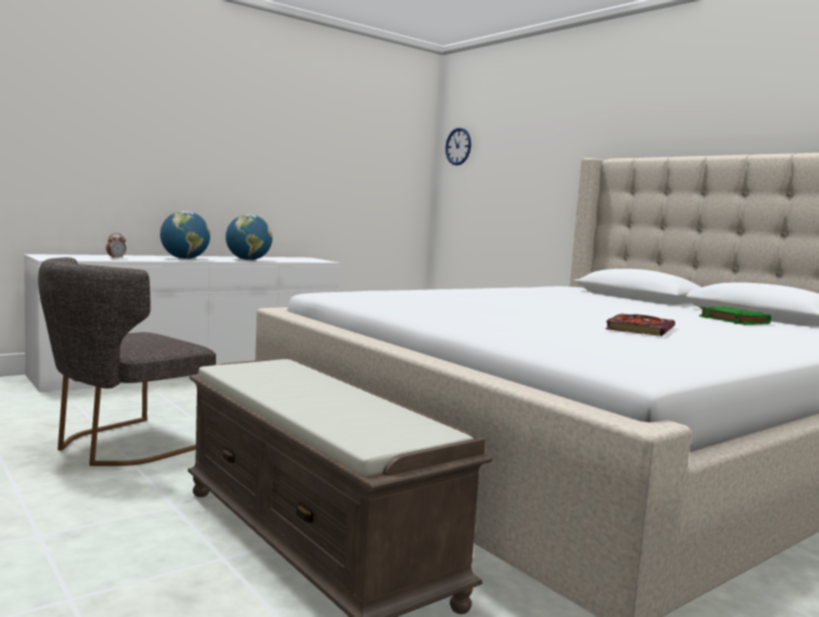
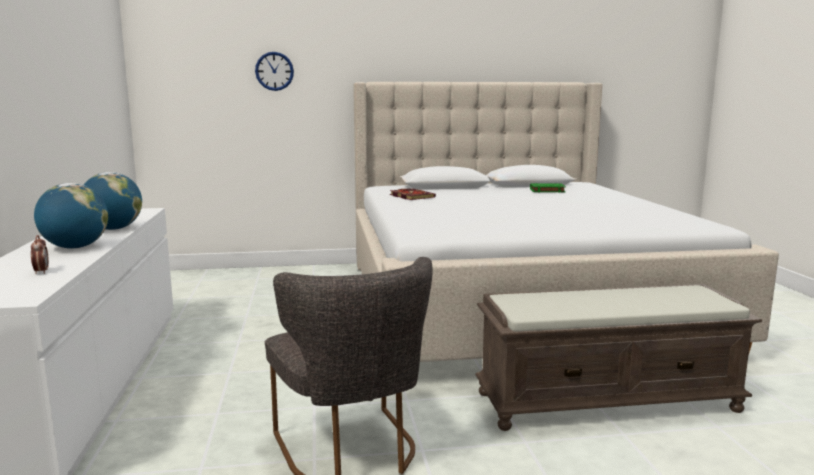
camera: 60 degrees left, 5 degrees up
wall clock [445,128,471,165] -> wall clock moved to [255,52,294,91]
book [605,314,675,336] -> book moved to [389,189,436,200]

